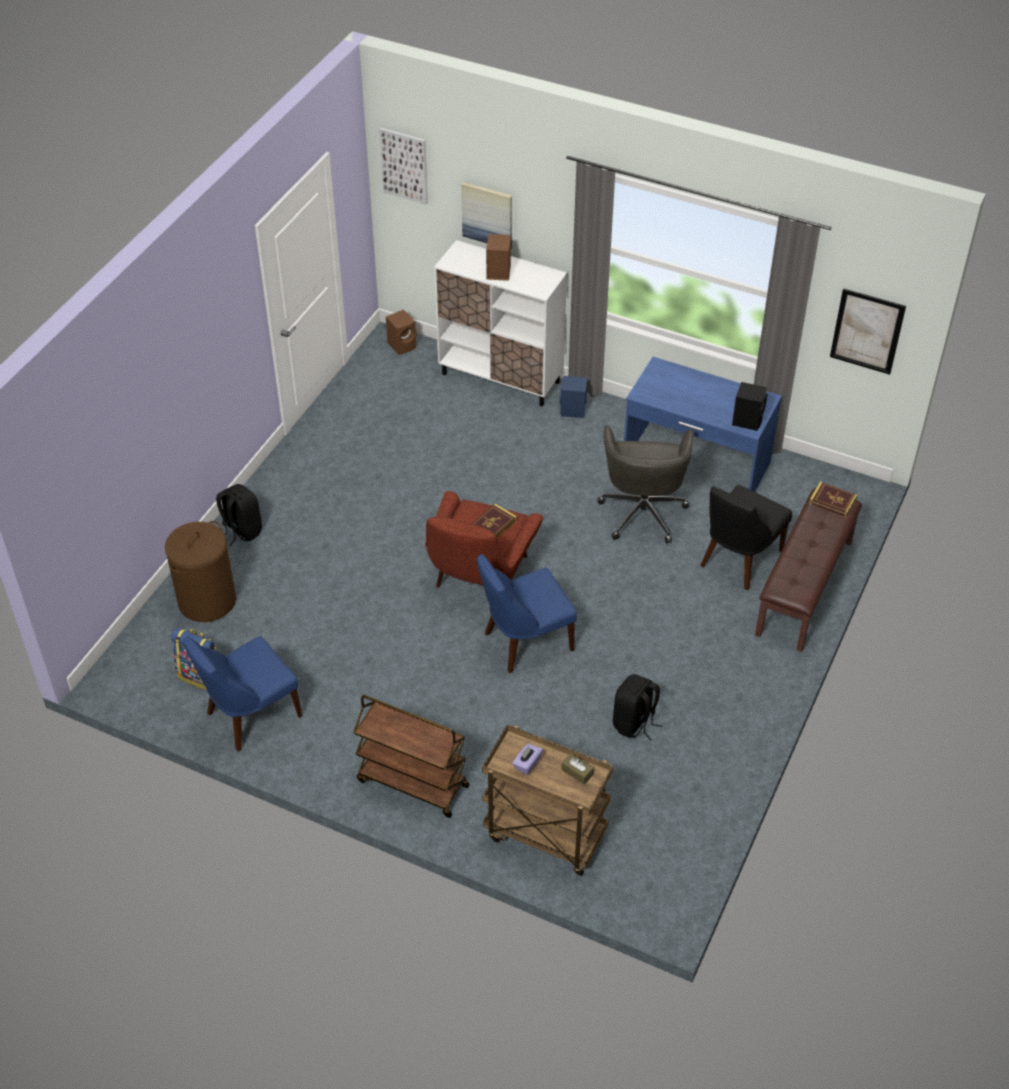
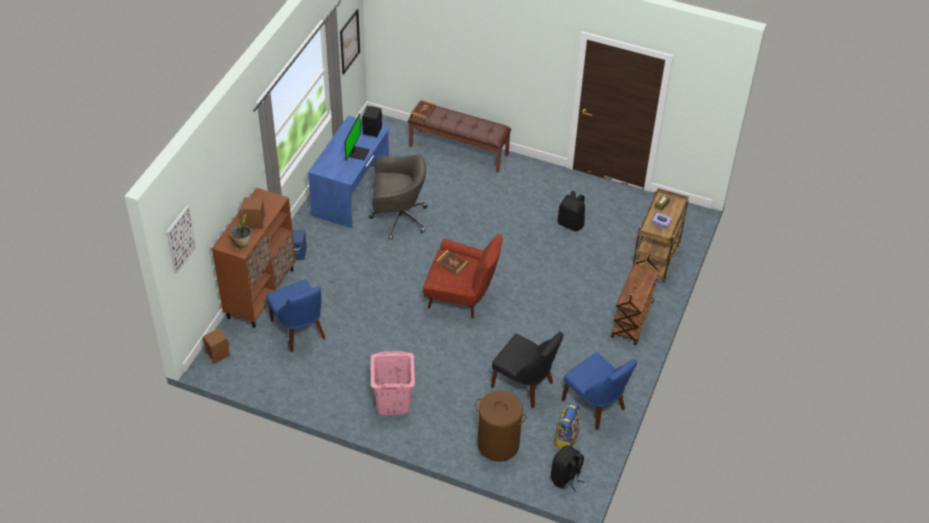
camera: 95 degrees left, 0 degrees up
black backpack [216,484,262,547] -> black backpack moved to [550,445,585,492]
white cabinet [434,240,567,406] -> brown cabinet [212,188,296,328]
picture [461,182,512,248] -> none
blue chair [477,554,577,673] -> blue chair moved to [266,280,325,352]
black chair [700,485,792,590] -> black chair moved to [491,332,563,408]
none -> potted plant [230,214,251,249]
none -> monitor [344,114,370,161]
none -> pink laundry basket [371,351,415,415]

